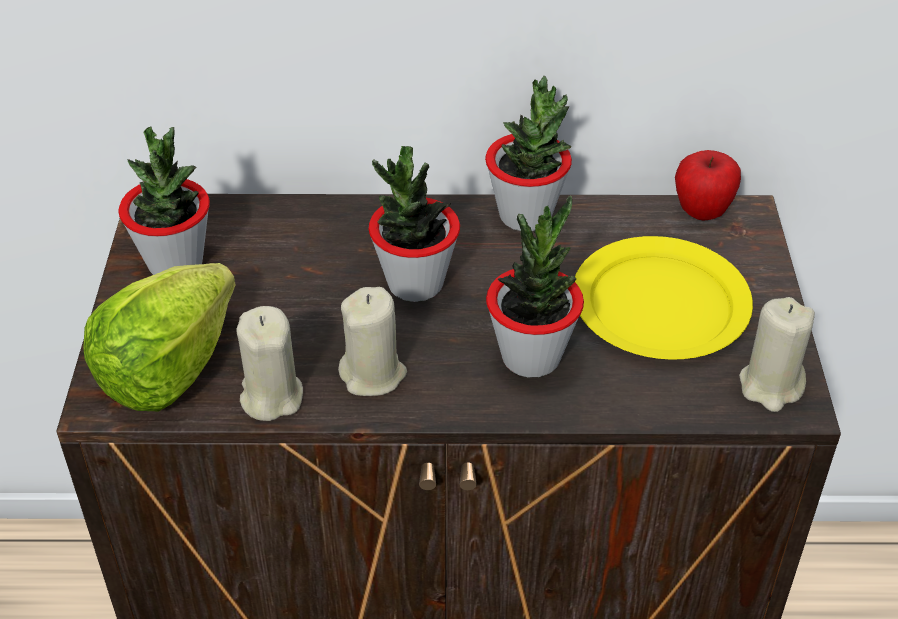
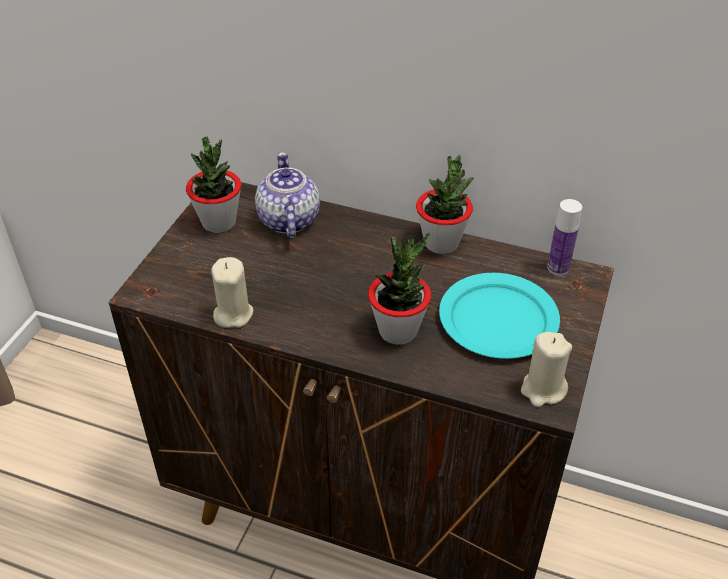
camera: 20 degrees right, 0 degrees up
lettuce [83,263,236,411] -> none
beige candle [338,287,407,396] -> none
potted plant [369,146,460,302] -> none
yellow plate [575,236,753,360] -> turquoise plate [439,273,560,359]
apple [675,150,741,220] -> bottle [547,199,582,275]
none -> teapot [255,152,320,239]

